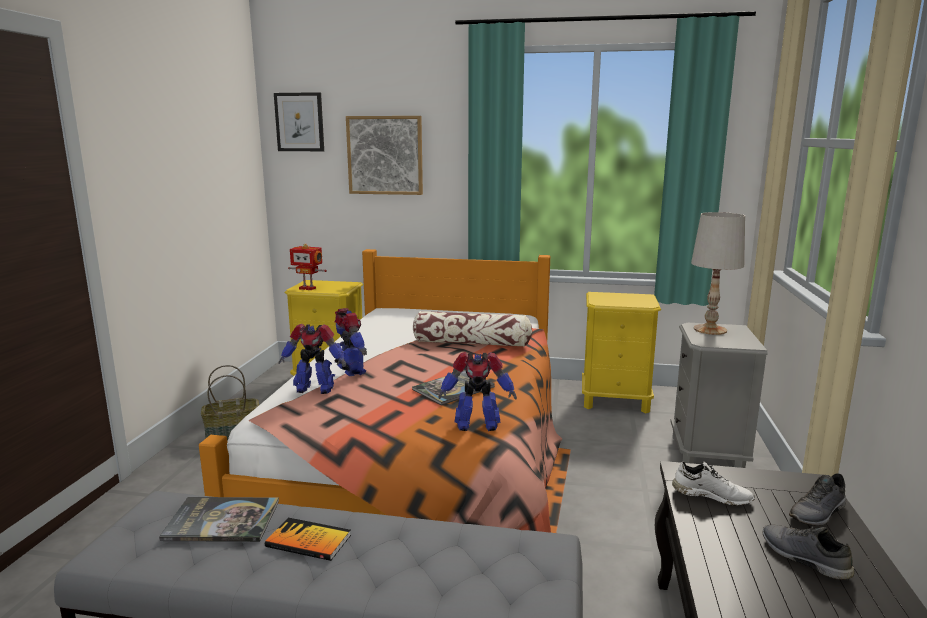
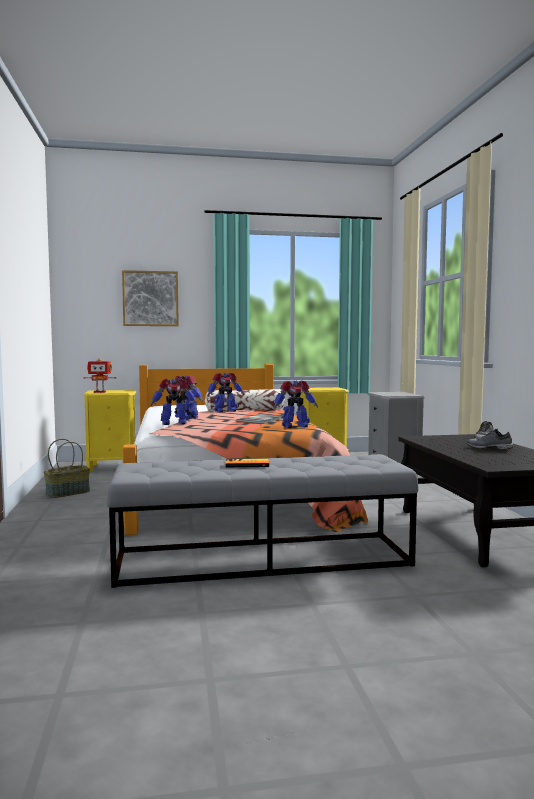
camera: 20 degrees left, 10 degrees down
book [159,497,279,542] -> none
picture [274,92,324,151] -> none
white shoe [672,461,755,506] -> none
white table lamp [691,212,745,335] -> none
none -> toy robot [207,373,244,412]

